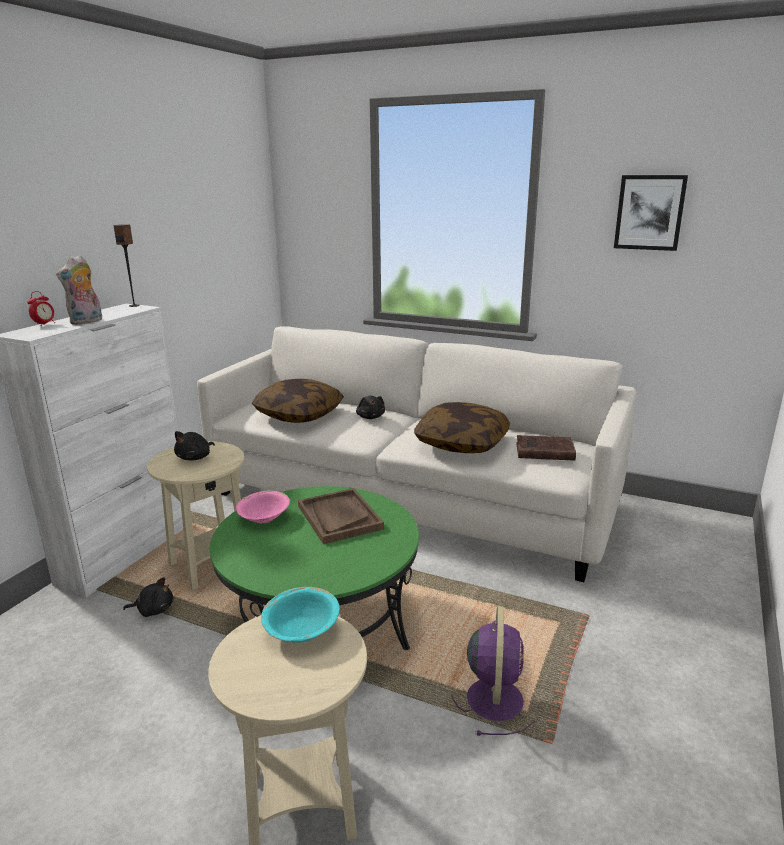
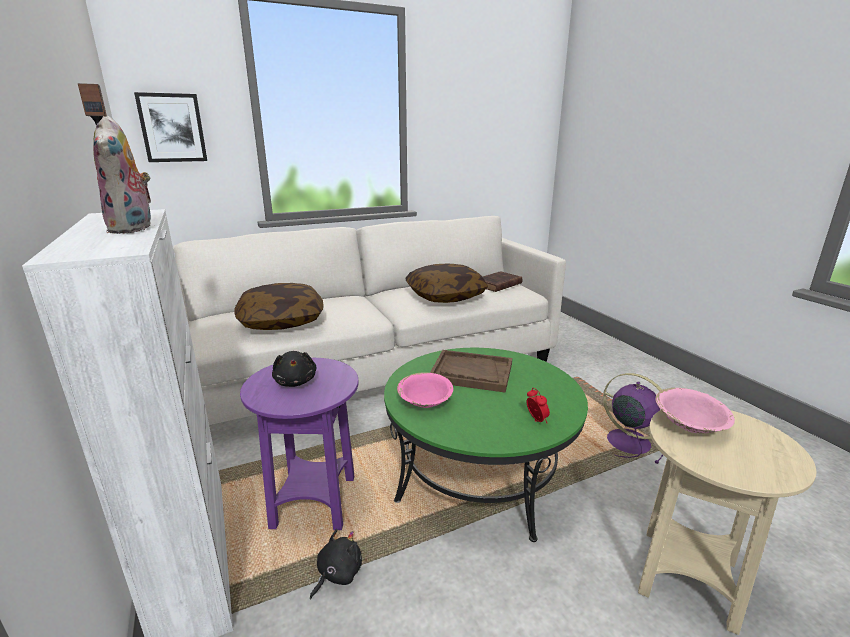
camera: 50 degrees left, 0 degrees up
alarm clock [28,291,55,325] -> alarm clock moved to [527,388,550,423]
beige side table [147,442,244,590] -> purple side table [240,358,359,530]
turquoise bowl [261,587,340,643] -> pink bowl [656,388,735,433]
black plush toy [356,396,385,419] -> none
picture [614,175,688,251] -> picture moved to [134,92,207,162]

